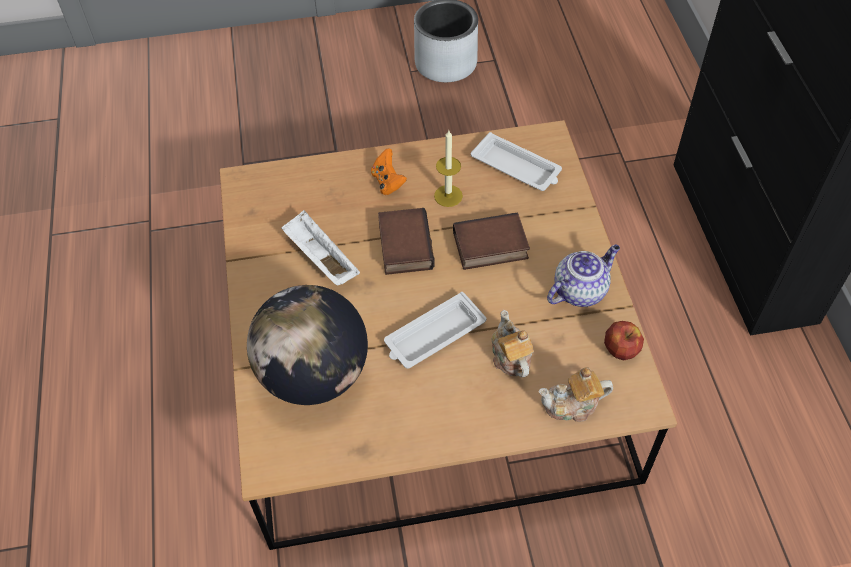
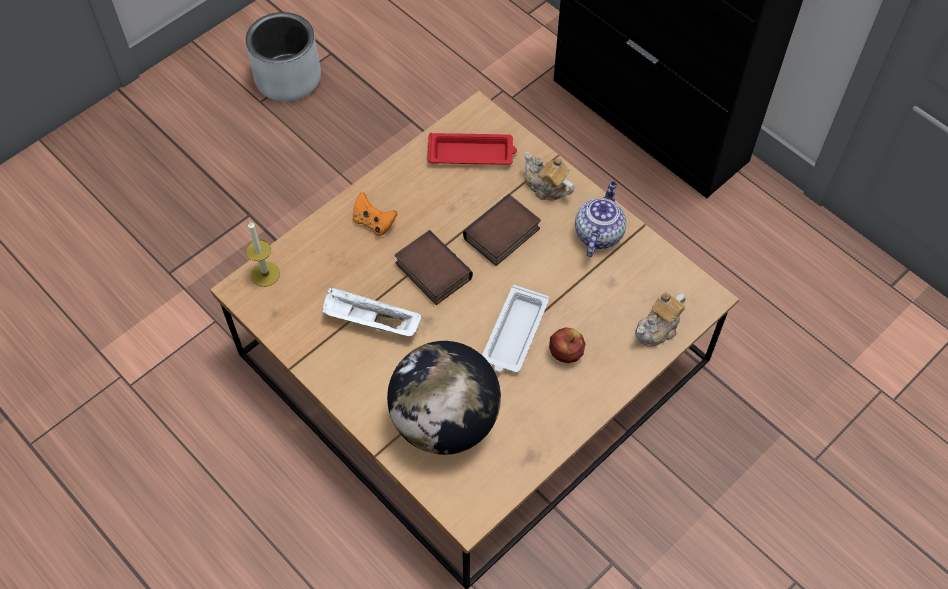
camera: 35 degrees left, 5 degrees up
candle [434,129,463,207] -> candle moved to [246,222,280,287]
white tray [471,132,562,191] -> red tray [427,133,517,165]
teapot [492,310,534,377] -> teapot moved to [524,152,574,200]
apple [604,321,644,361] -> apple moved to [549,327,586,363]

